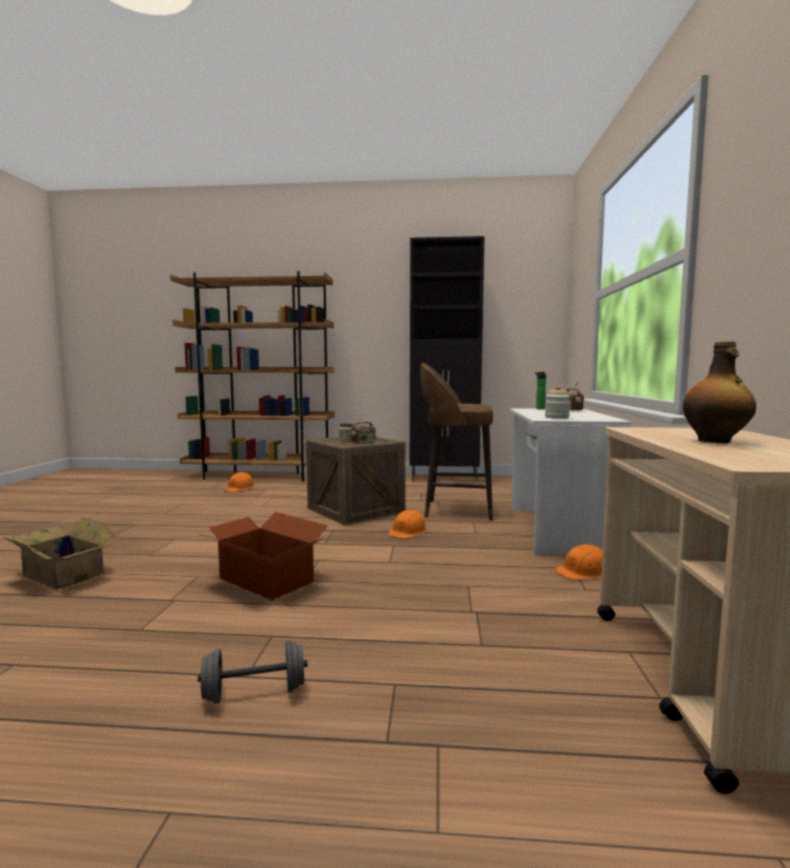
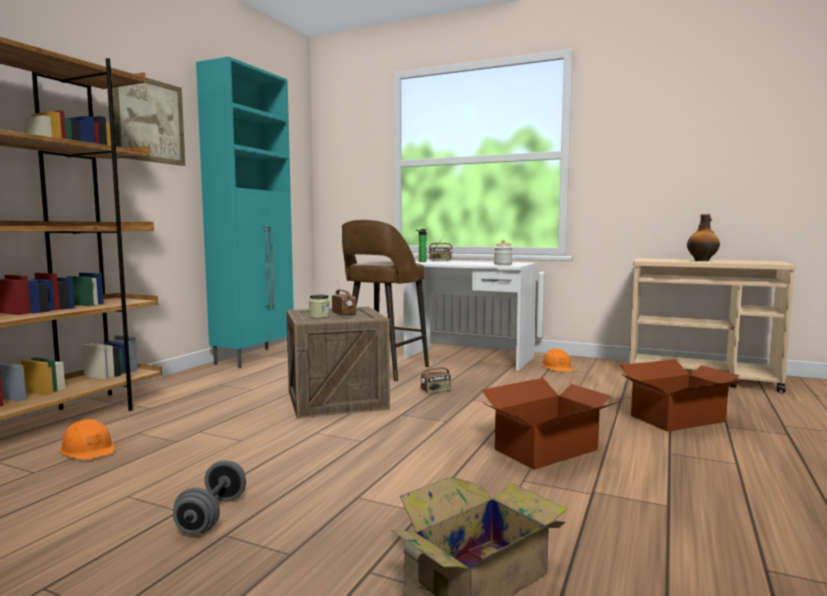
camera: 70 degrees left, 0 degrees up
grey dumbbell [198,640,308,704] -> grey dumbbell moved to [173,460,246,534]
orange hard hat [388,509,427,538] -> radio [420,358,451,394]
black cabinet [410,236,485,482] -> turquoise cabinet [196,57,294,368]
none -> picture [112,68,185,166]
none -> cardboard box [620,359,748,432]

